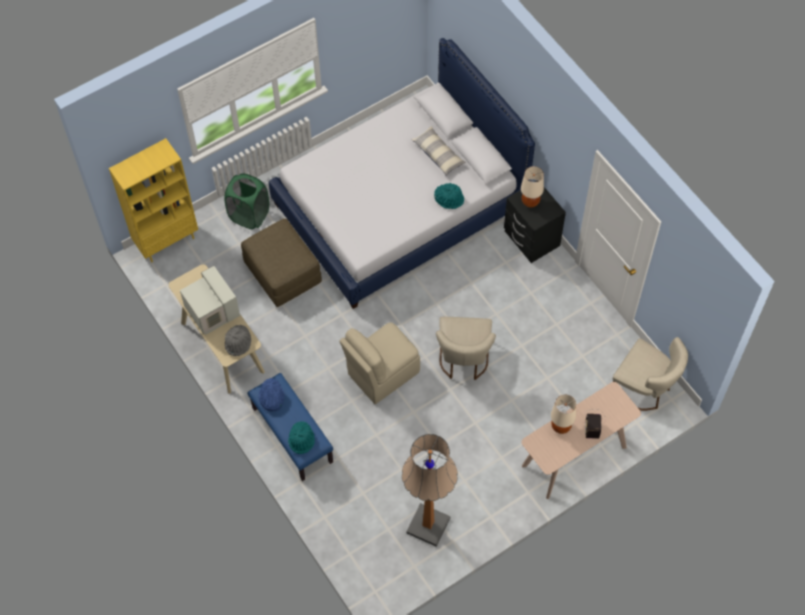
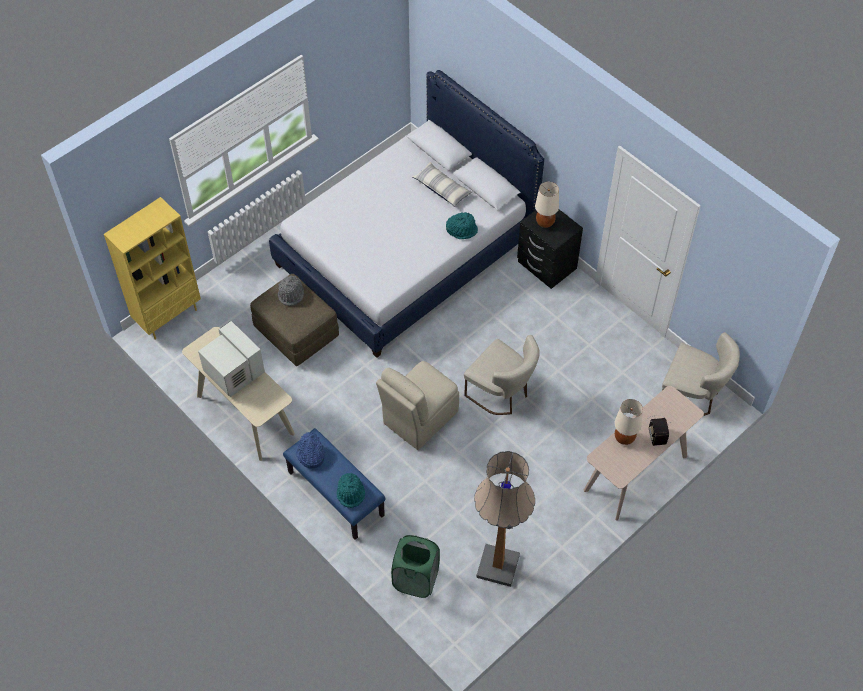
camera: 10 degrees left, 5 degrees down
green laundry basket [224,173,269,229] -> green laundry basket moved to [391,535,440,598]
grey hat [224,325,251,356] -> grey hat moved to [278,276,304,306]
beige chair [436,317,496,380] -> beige chair turned 45 degrees counterclockwise [464,335,540,415]

